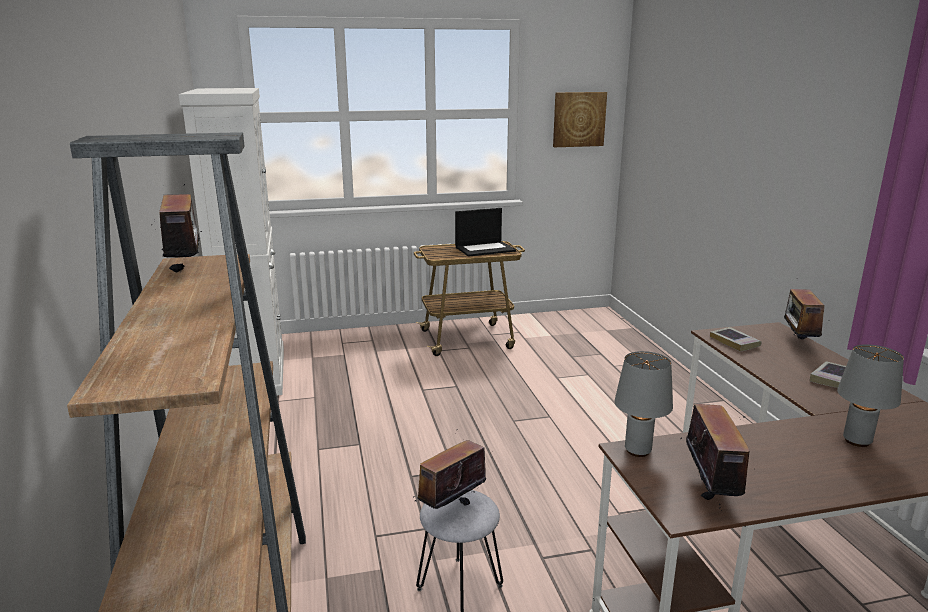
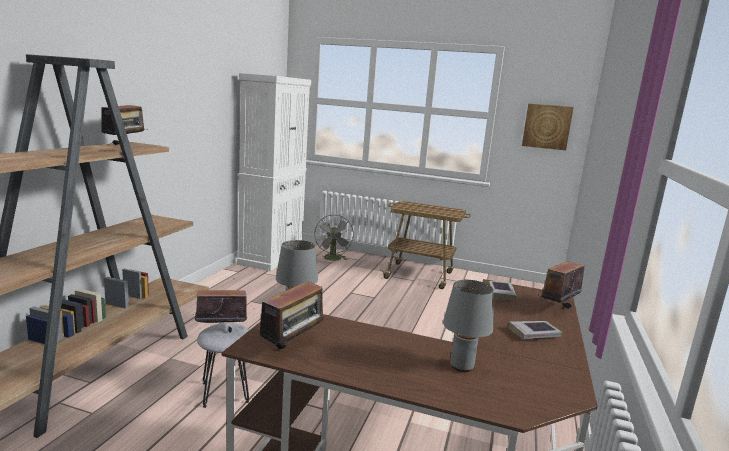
camera: 30 degrees right, 5 degrees down
laptop [455,208,516,257] -> none
none -> grey fan [314,214,354,261]

